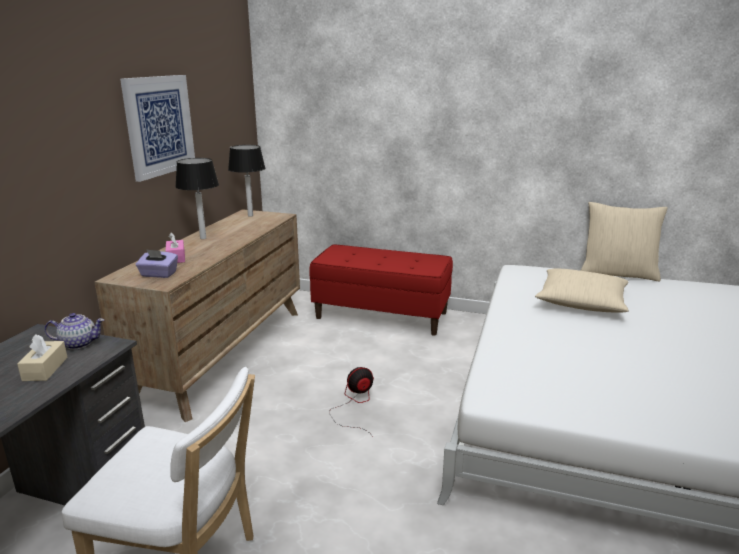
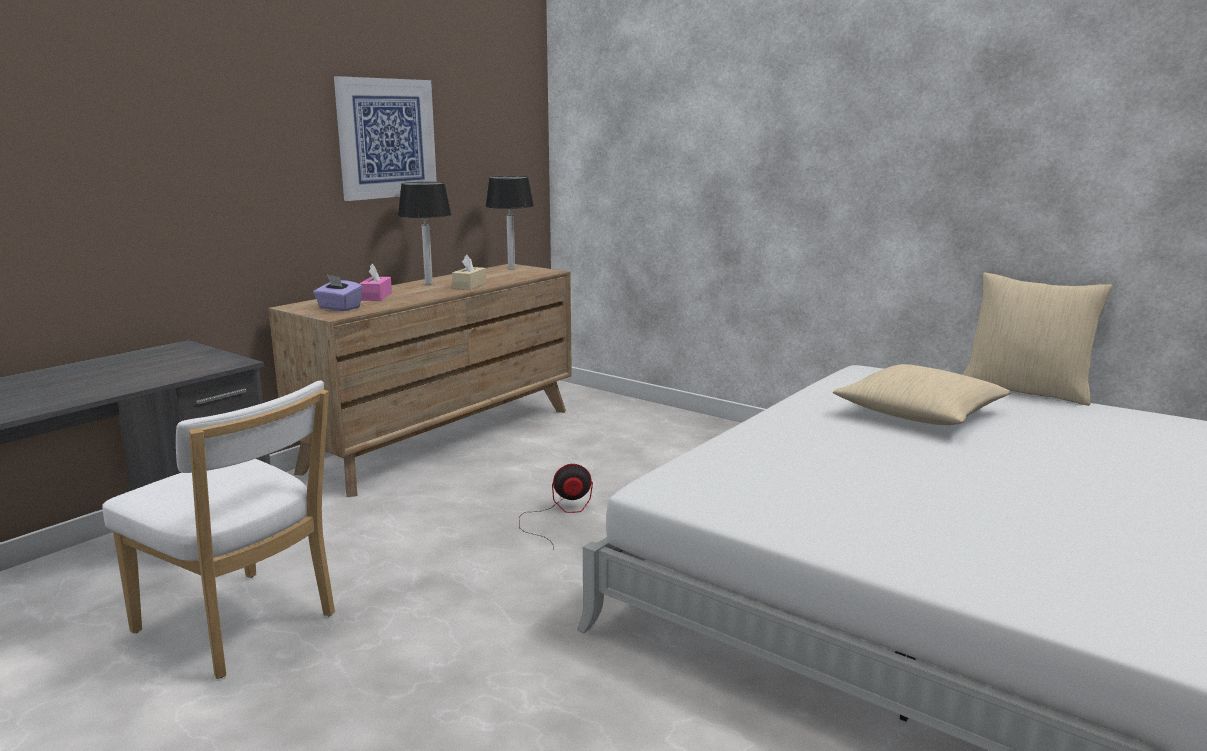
camera: 20 degrees right, 5 degrees down
beige tissue box [17,334,68,381] -> beige tissue box moved to [452,255,486,290]
teapot [45,313,105,350] -> none
red bench [309,244,453,336] -> none

